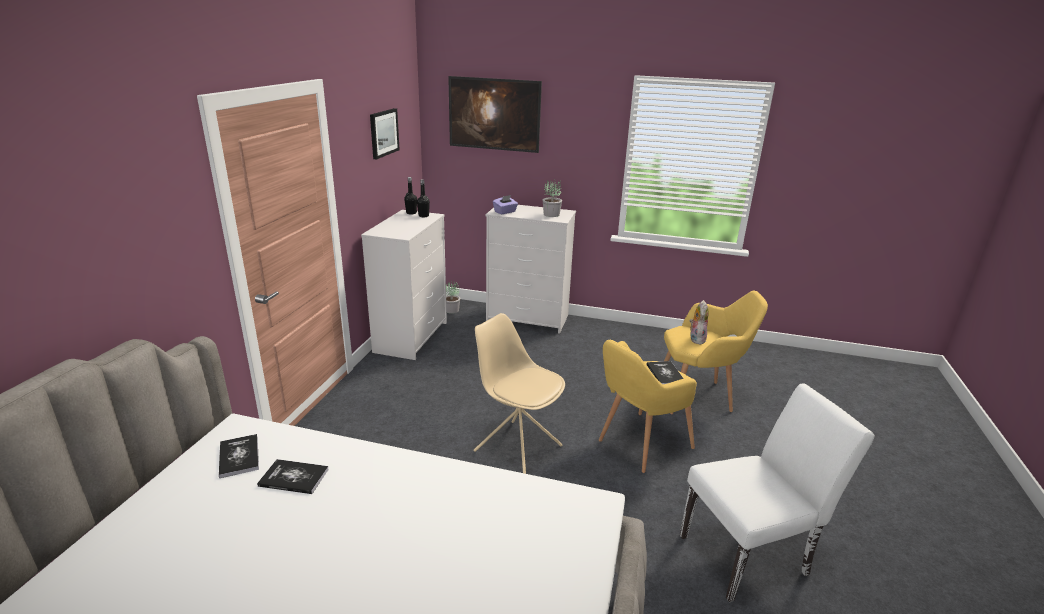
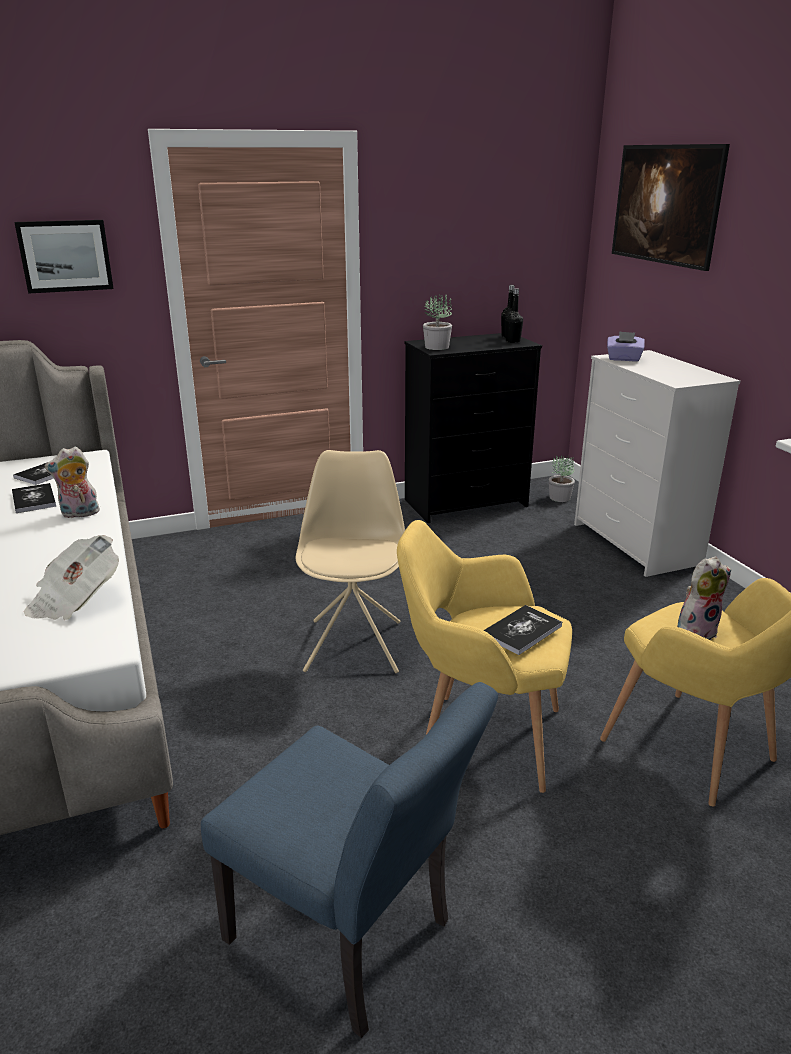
camera: 55 degrees right, 0 degrees up
white dresser [361,210,447,360] -> black dresser [404,333,542,523]
picture [370,108,400,159] -> picture moved to [14,220,114,294]
potted plant [543,179,562,217] -> potted plant moved to [423,294,452,350]
white chair [680,383,874,602] -> blue chair [201,682,498,1038]
none -> newspaper [24,535,119,620]
none -> plush toy [45,447,100,518]

